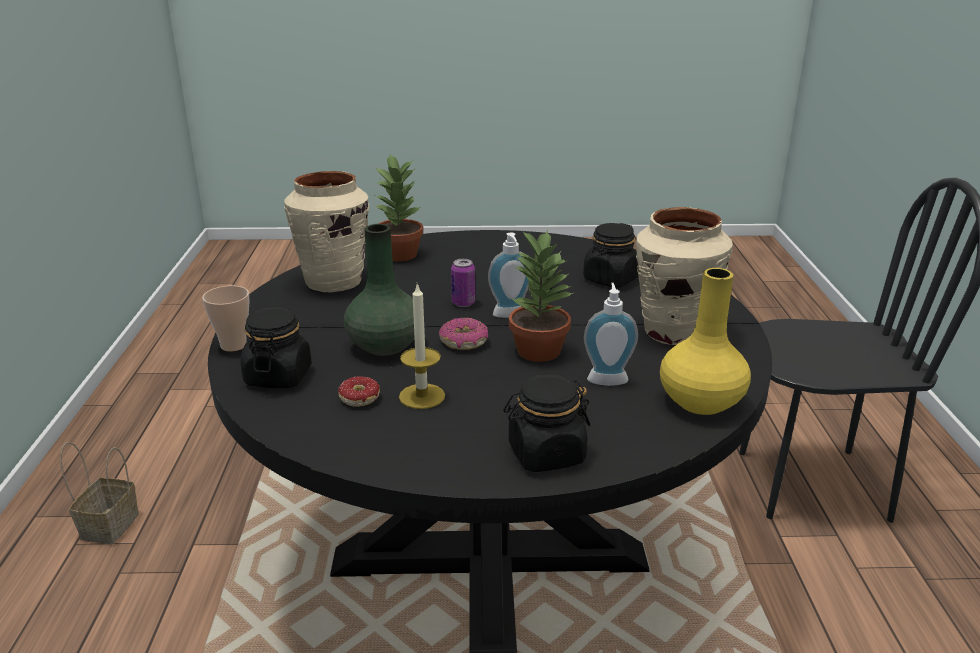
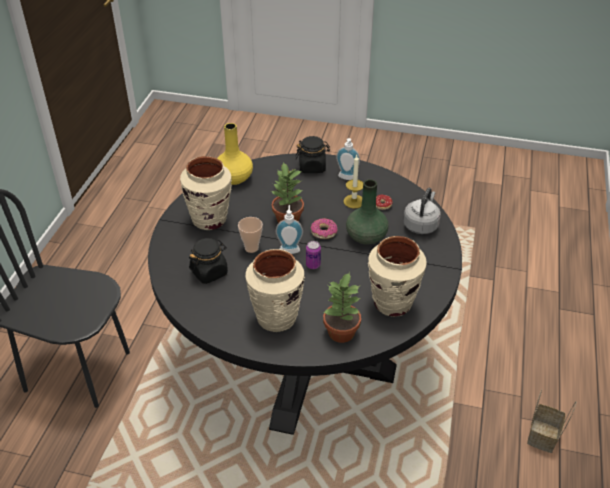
camera: 165 degrees left, 15 degrees up
cup [202,286,250,352] -> cup moved to [238,217,263,253]
black jar [240,307,312,388] -> grey kettle [403,188,441,234]
soap dispenser [584,283,638,386] -> soap dispenser moved to [336,138,360,180]
none -> beige vase [245,249,305,332]

